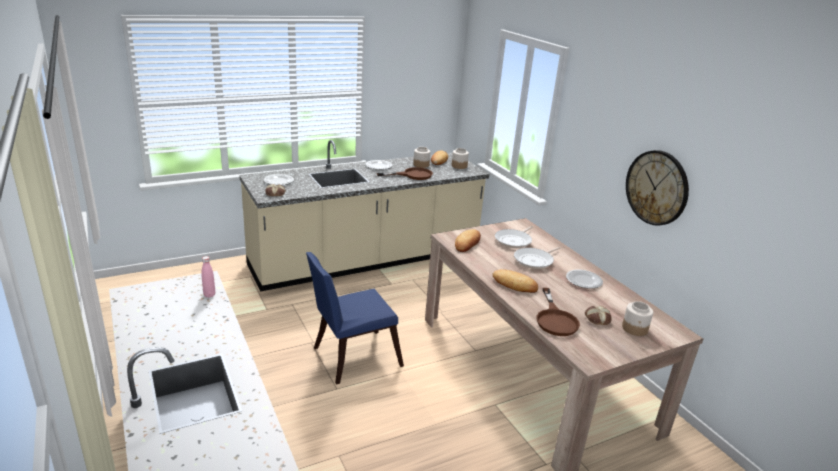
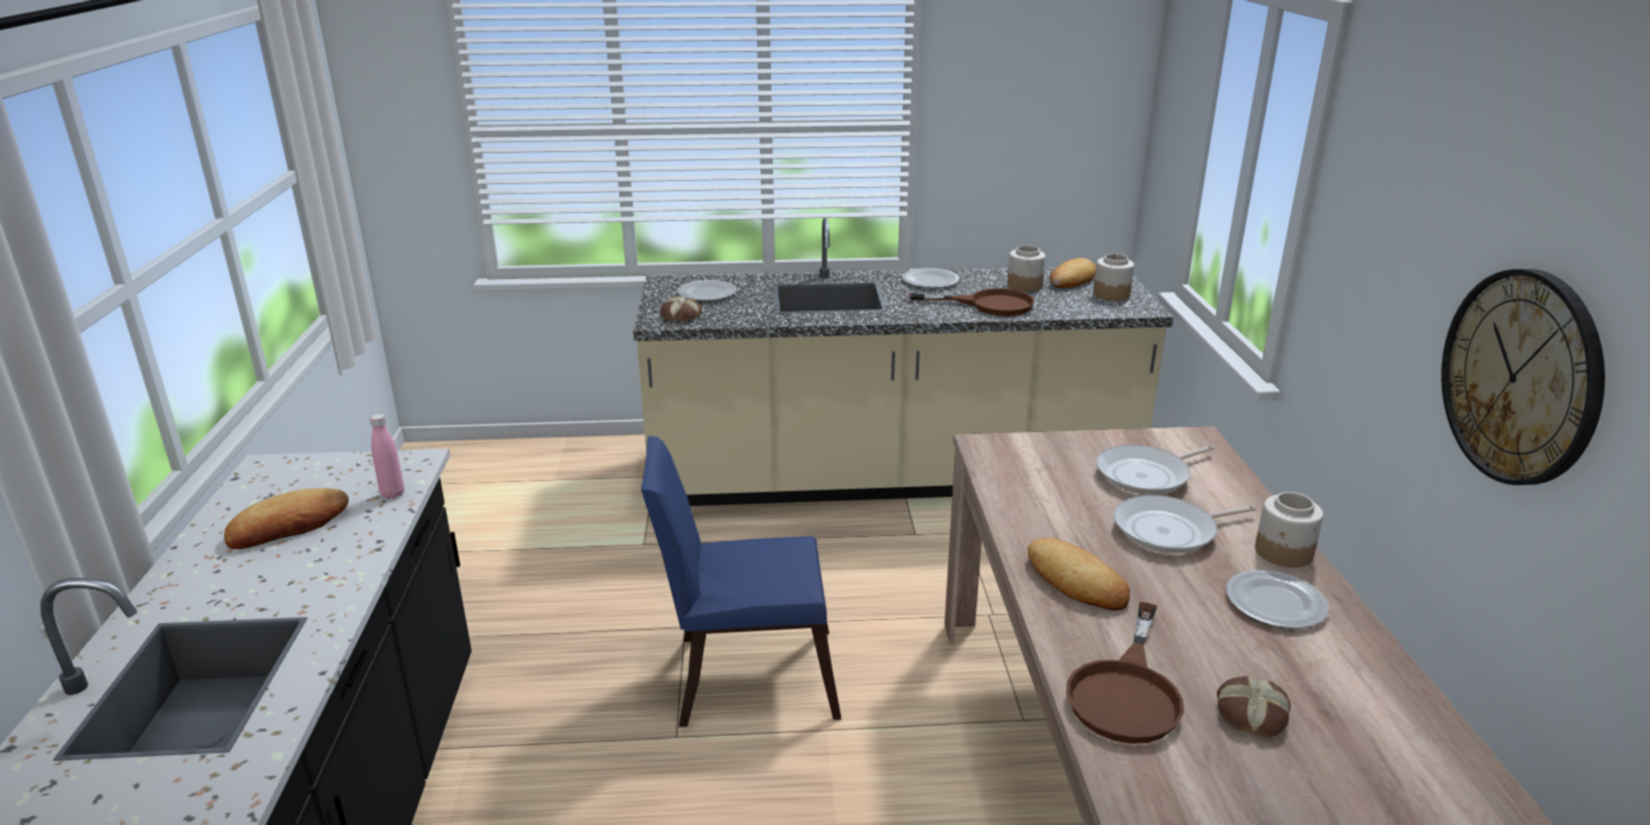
camera: 25 degrees right, 0 degrees up
bread [455,229,481,252] -> bread moved to [224,488,349,549]
jar [622,301,653,336] -> jar moved to [1255,492,1323,568]

